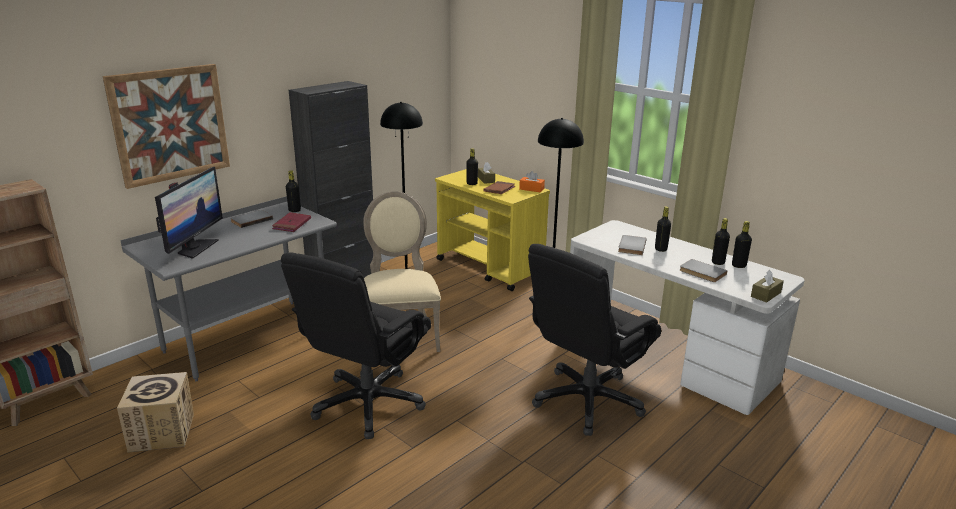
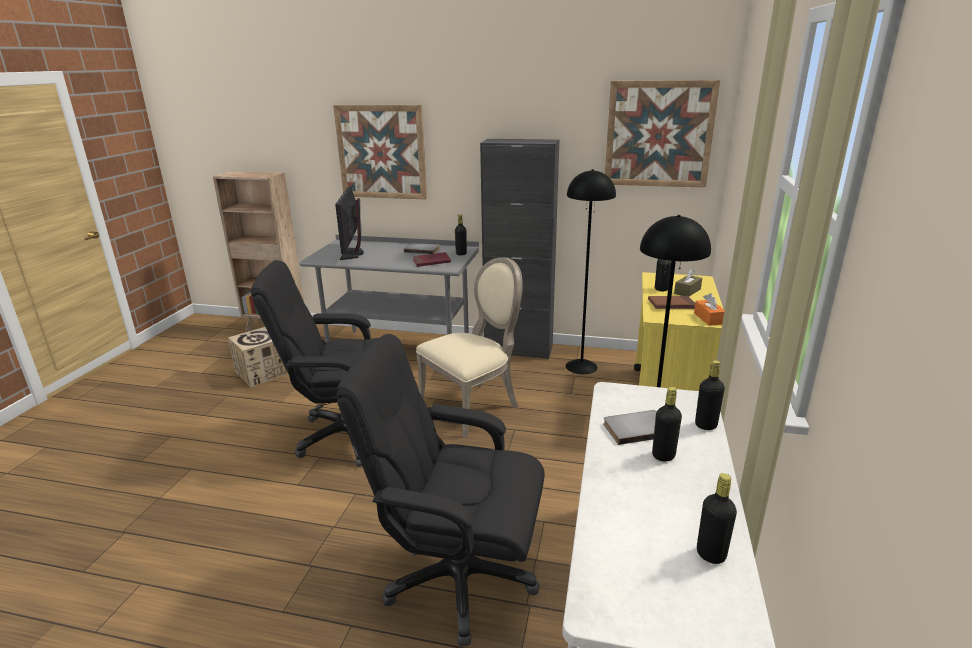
camera: 60 degrees right, 0 degrees up
monitor [155,167,223,259] -> monitor turned 105 degrees clockwise [335,187,364,260]
grey book [679,259,728,282] -> none
black bottle [712,218,730,265] -> black bottle moved to [695,360,725,430]
brown tissue box [751,270,784,303] -> none
none -> picture [605,80,720,188]

